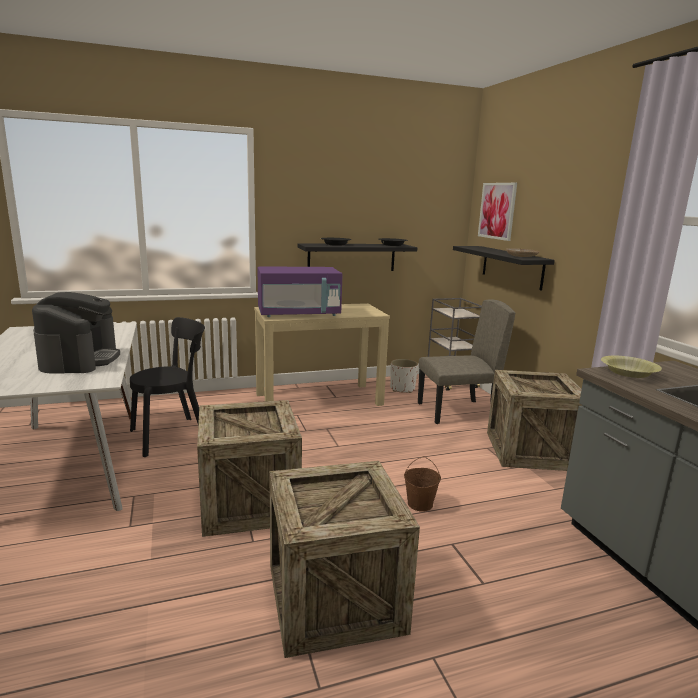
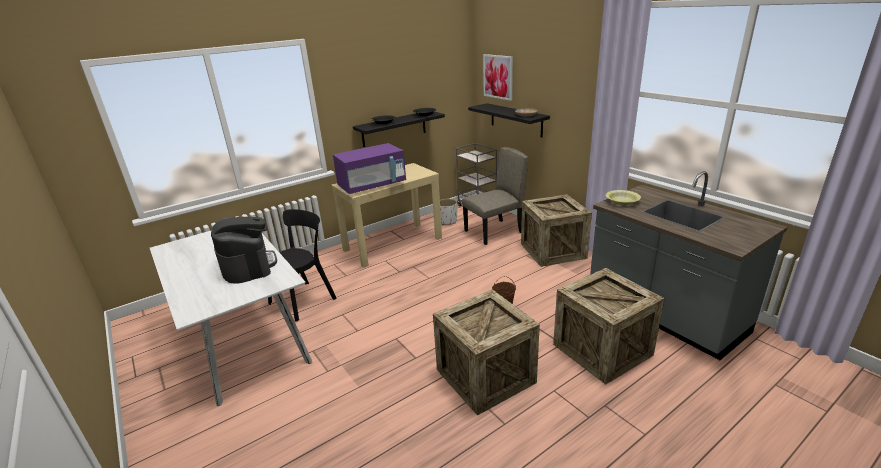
camera: 15 degrees left, 10 degrees up
crate [197,400,302,537] -> crate moved to [553,268,665,385]

